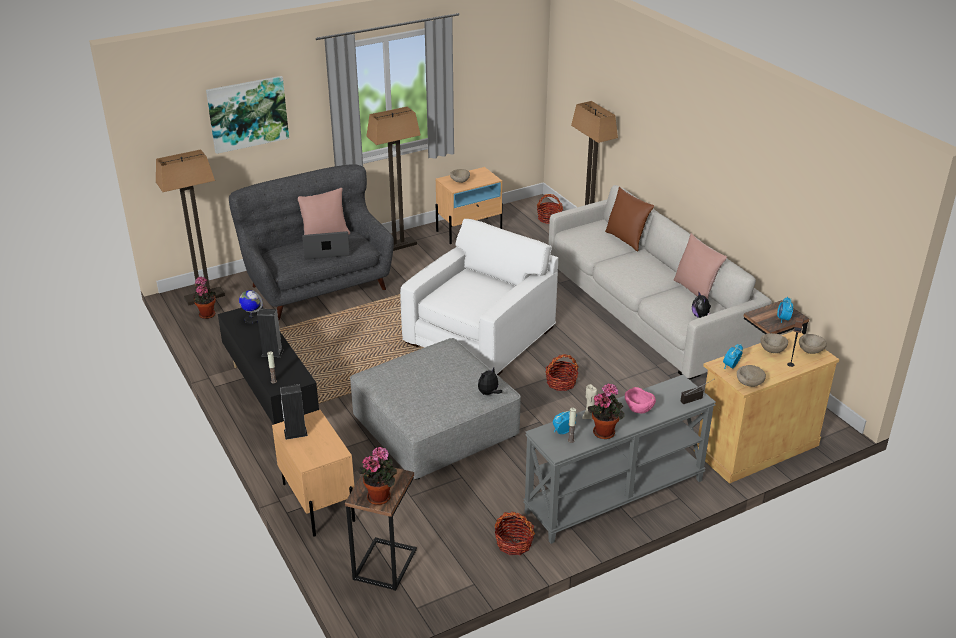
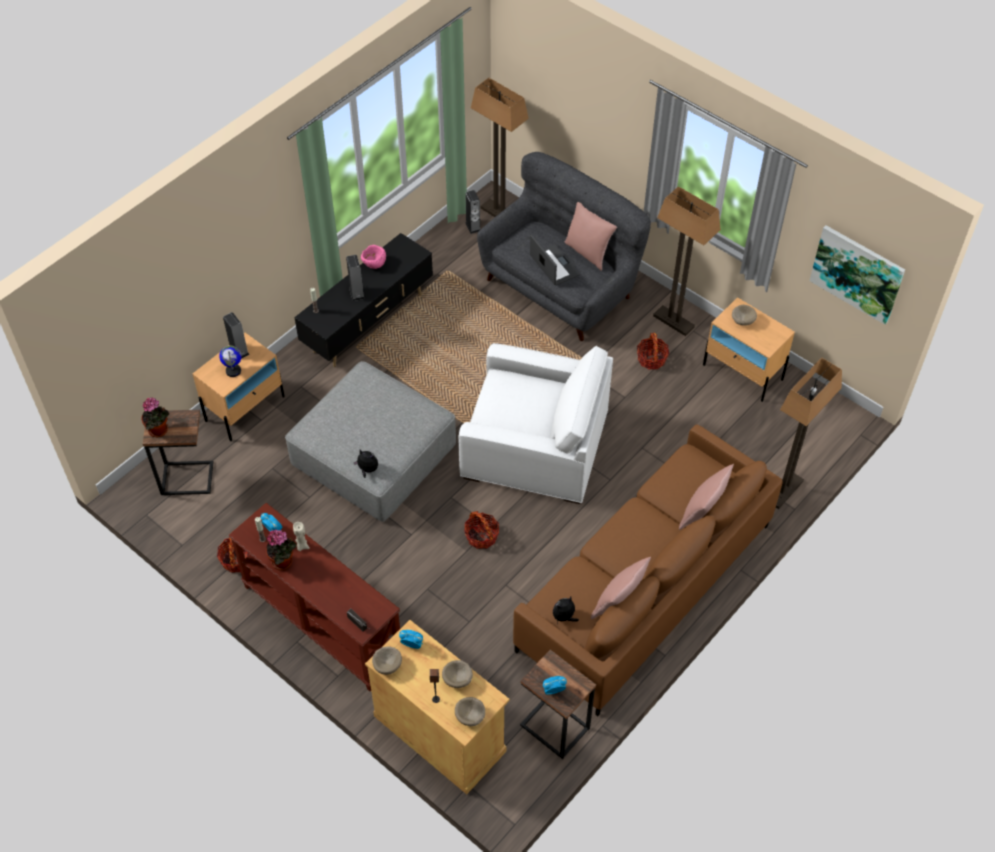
camera: 70 degrees right, 20 degrees up
potted plant [192,277,216,319] -> speaker [465,190,481,234]
picture [206,76,289,154] -> picture moved to [809,225,905,325]
globe [239,290,263,324] -> globe moved to [219,346,241,377]
grey console table [523,375,716,544] -> brown console table [228,503,400,691]
basket [537,194,563,224] -> basket moved to [637,333,669,370]
grey sofa [549,185,772,380] -> brown sofa [513,425,783,716]
brown pillow [605,187,654,251] -> pink pillow [679,464,734,530]
pink bowl [625,387,656,413] -> pink bowl moved to [361,245,386,269]

